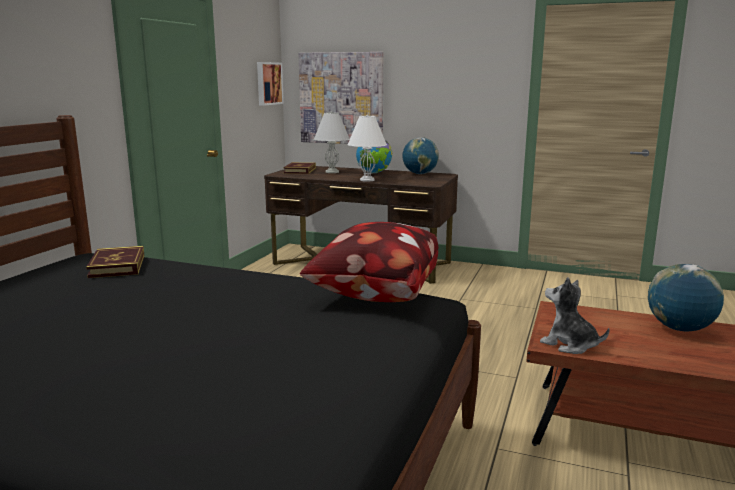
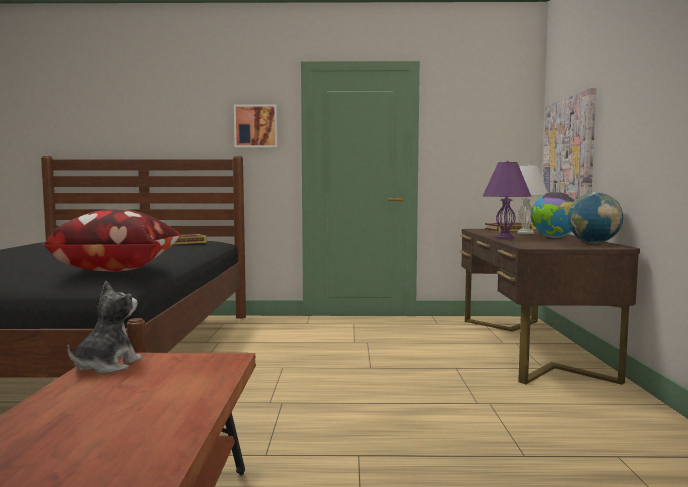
camera: 70 degrees right, 10 degrees down
picture [257,62,284,106] -> picture moved to [234,104,278,148]
white table lamp [348,115,387,182] -> purple table lamp [483,161,531,239]
globe [648,264,724,332] -> none

